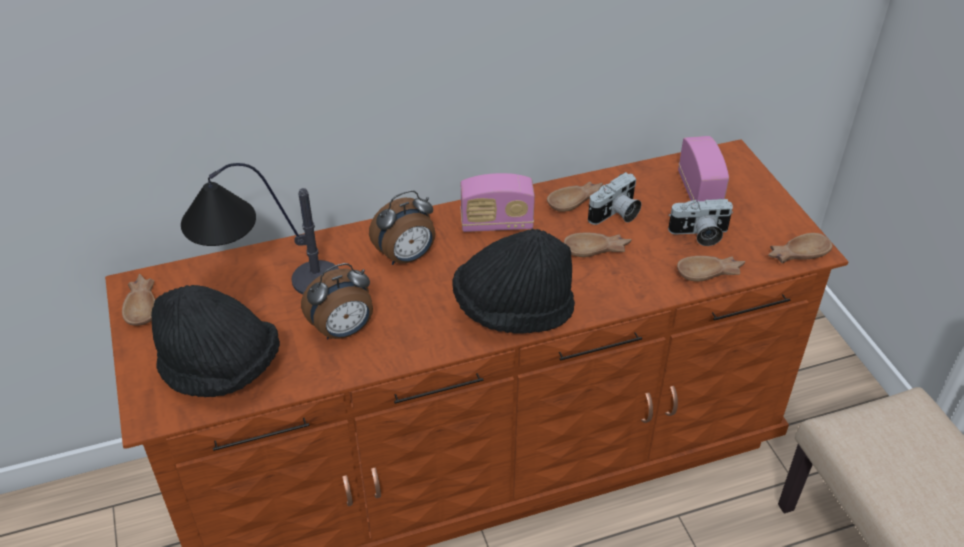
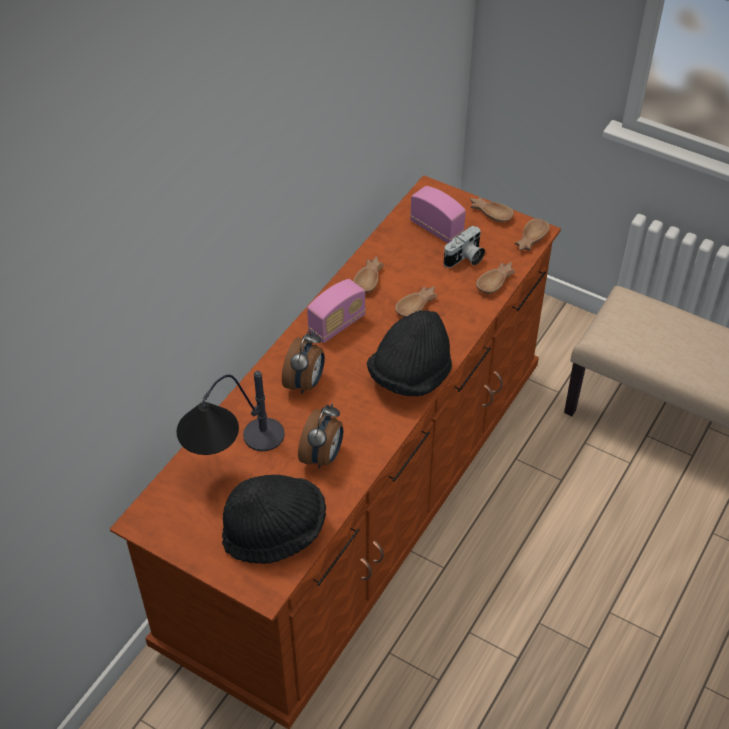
camera: 40 degrees left, 5 degrees up
brown bowl [122,274,155,326] -> brown bowl moved to [470,197,514,222]
camera [588,172,641,225] -> none

